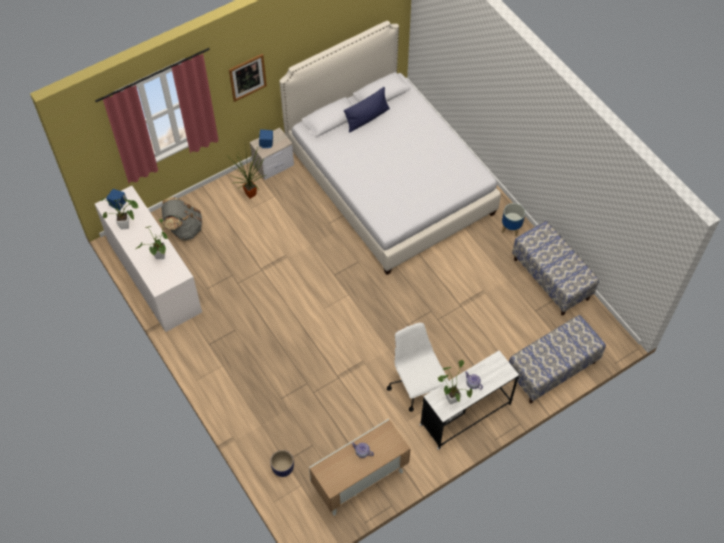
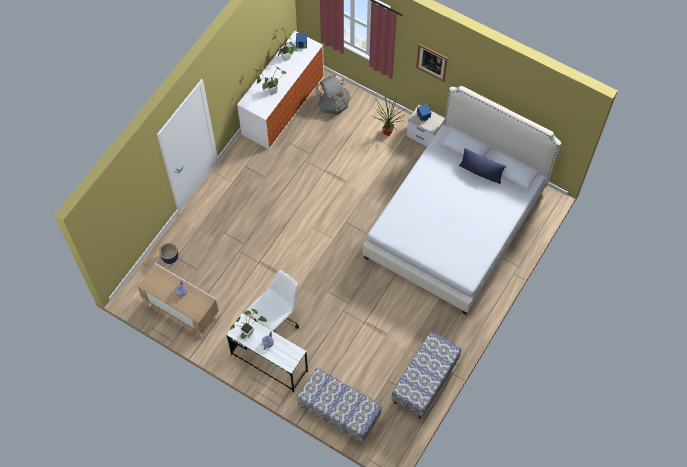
camera: 65 degrees right, 5 degrees up
planter [502,203,525,236] -> none

